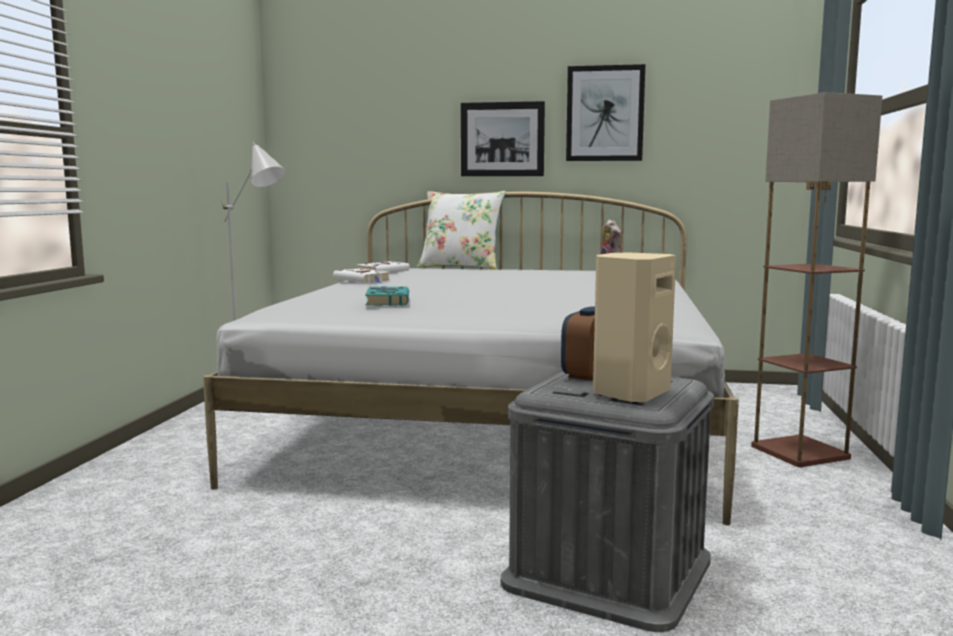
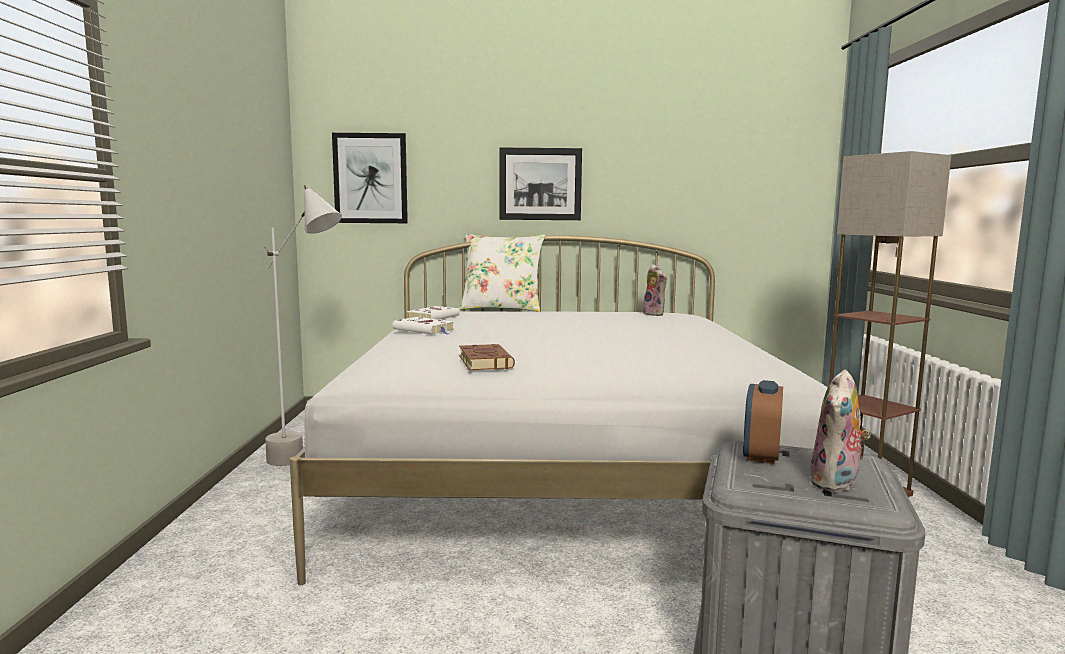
camera: 10 degrees left, 0 degrees up
turquoise book [365,286,409,306] -> brown book [459,344,515,370]
picture [566,64,645,161] -> picture moved to [332,133,408,223]
beige speaker [593,252,676,403] -> plush toy [809,370,871,492]

